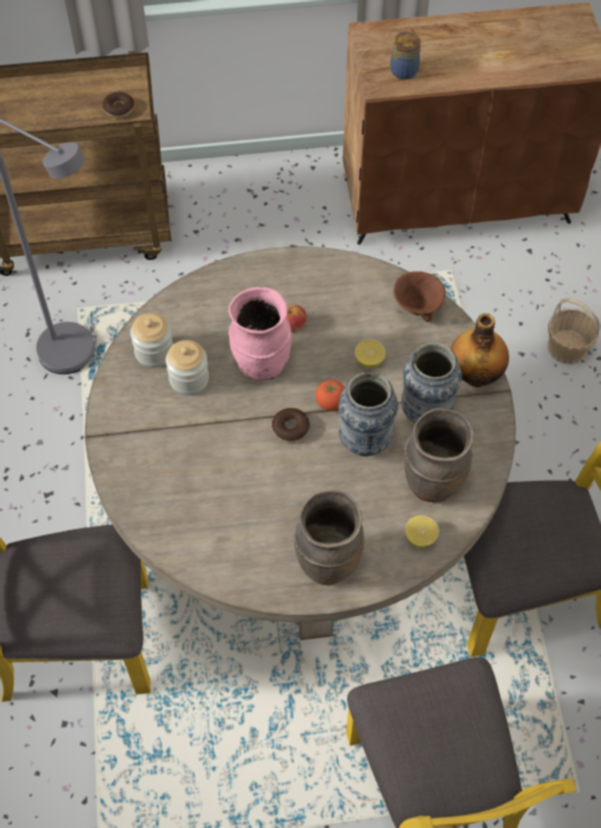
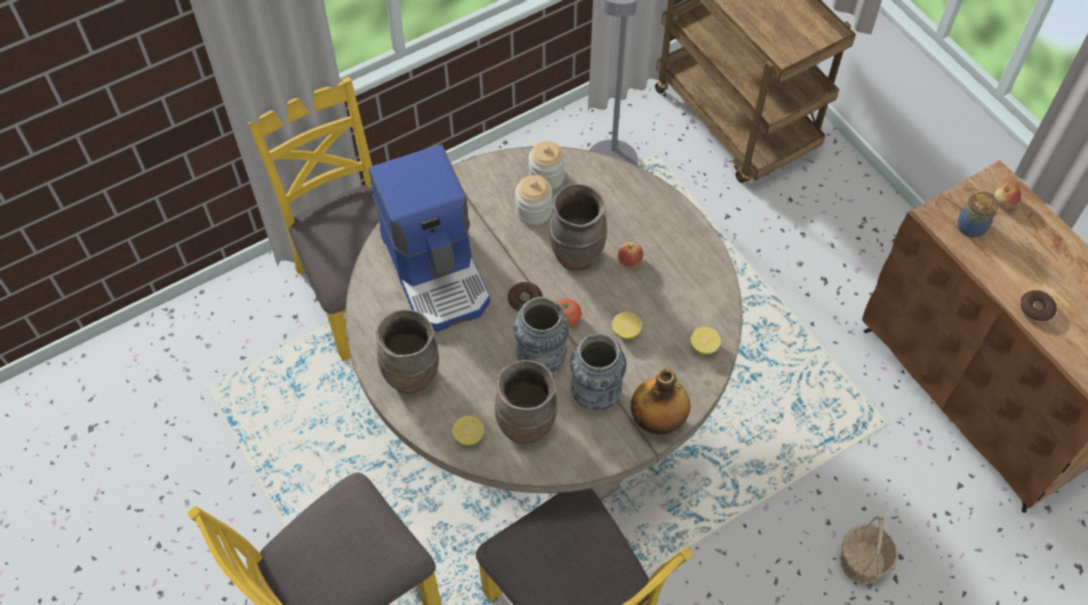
camera: 65 degrees right, 0 degrees up
donut [102,92,134,118] -> donut moved to [1020,290,1057,323]
pink vase [228,287,292,381] -> brown vase [549,184,607,270]
brown bowl [393,272,446,322] -> lemon [690,327,721,355]
none -> coffee machine [369,144,490,332]
none -> apple [995,183,1021,209]

